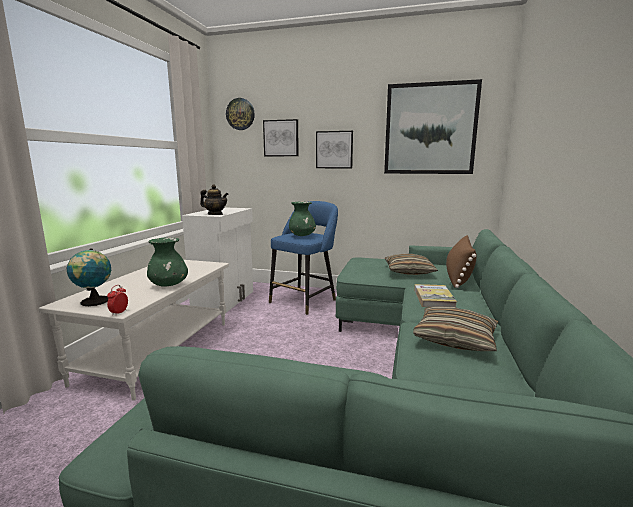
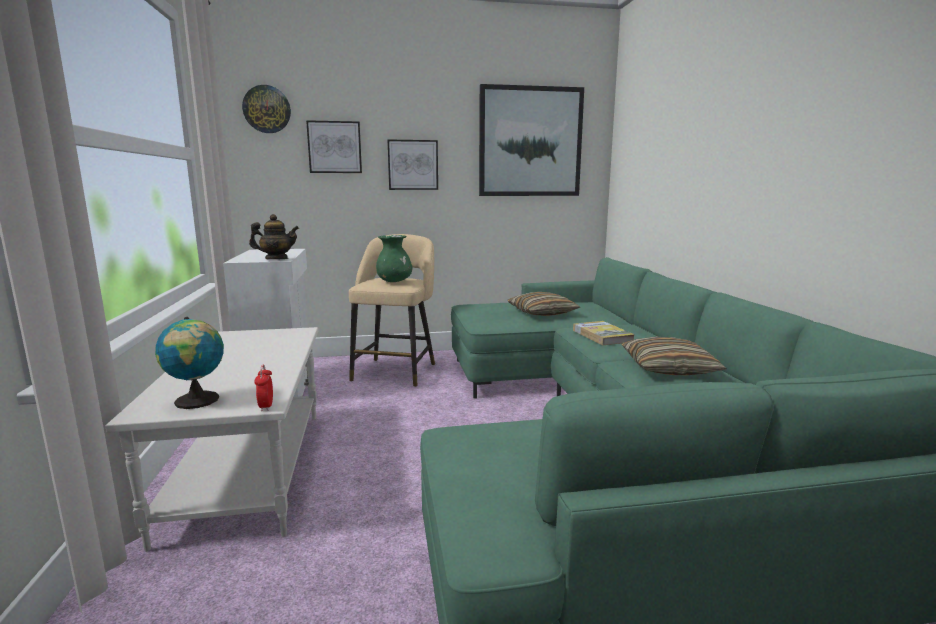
camera: 25 degrees left, 0 degrees up
green vase [147,237,188,287] -> none
blue stool [269,201,338,315] -> beige stool [349,234,435,387]
brown pillow [446,235,477,288] -> none

